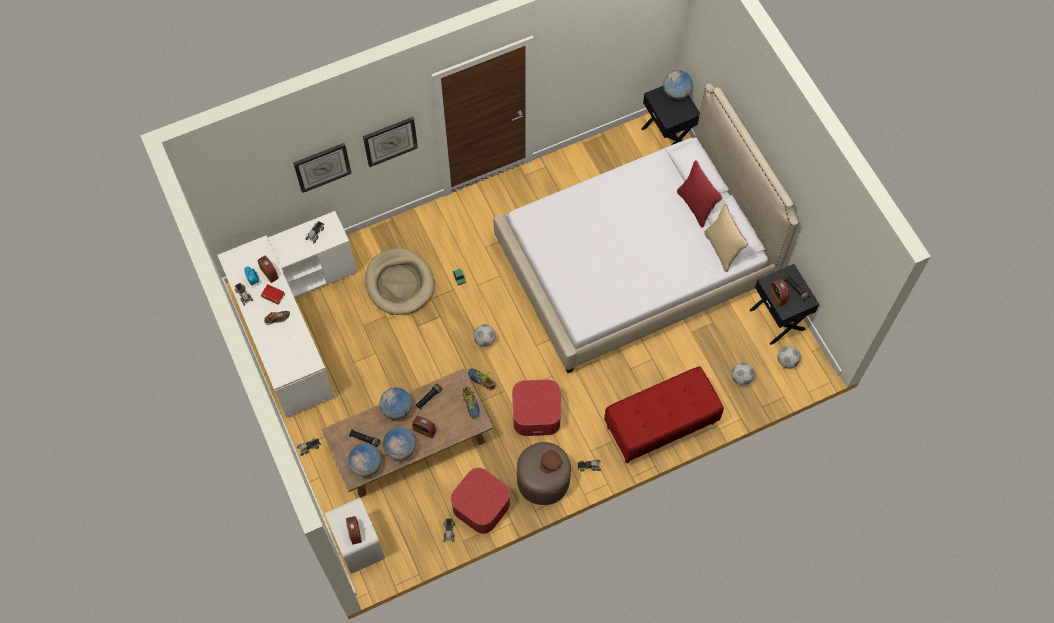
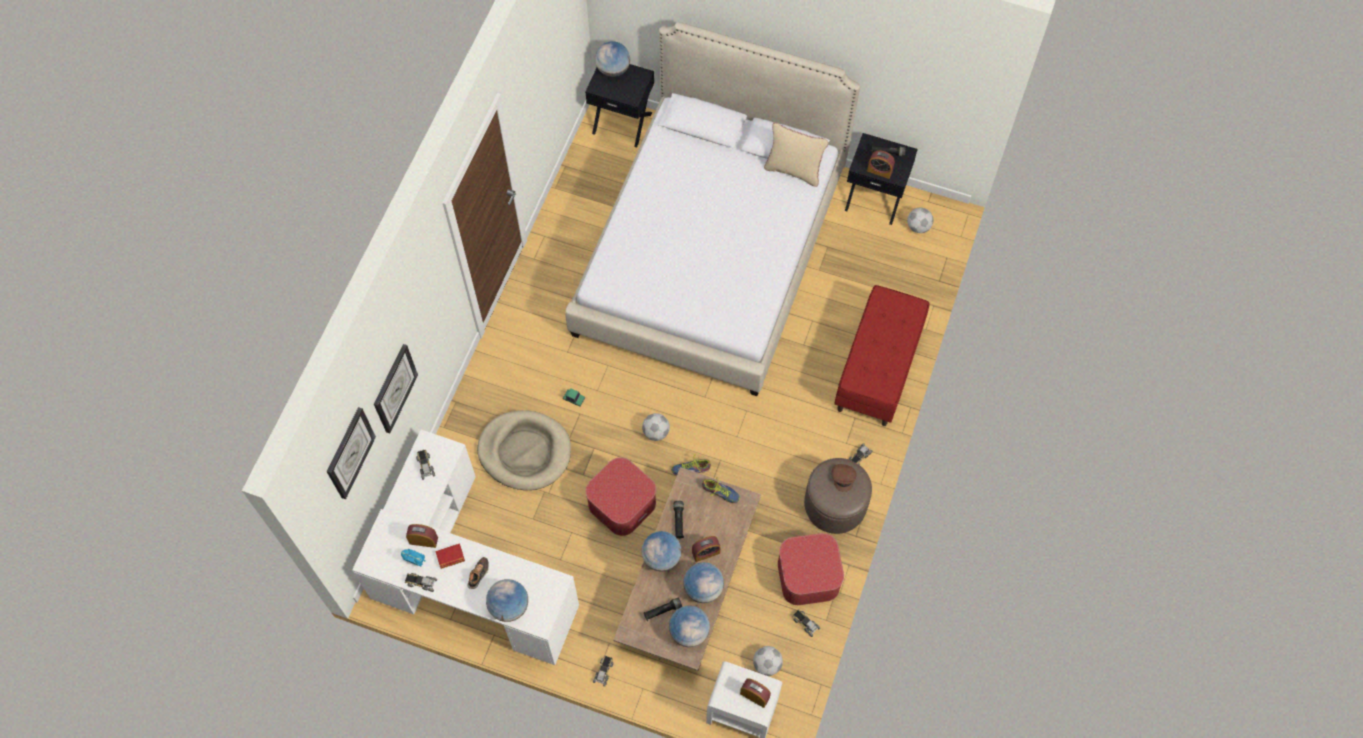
camera: 45 degrees left, 0 degrees up
wall clock [363,117,418,167] -> wall clock moved to [327,407,376,499]
ottoman [512,379,562,436] -> ottoman moved to [585,457,656,536]
red pillow [677,160,722,227] -> none
football [731,363,754,386] -> football moved to [753,646,783,676]
none -> globe [486,579,528,622]

